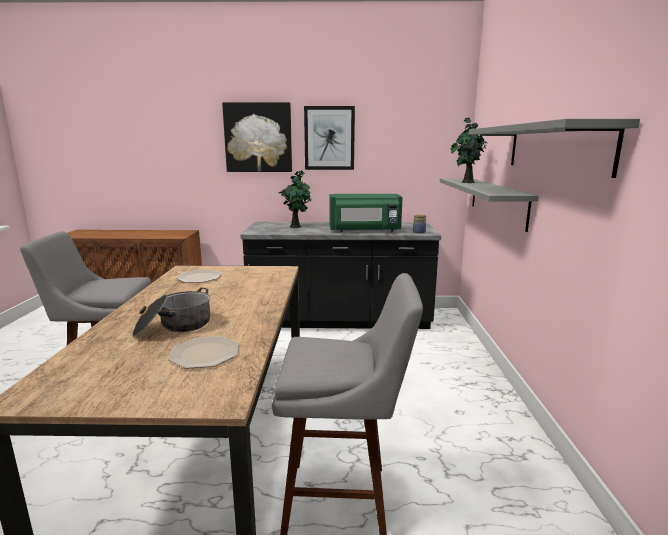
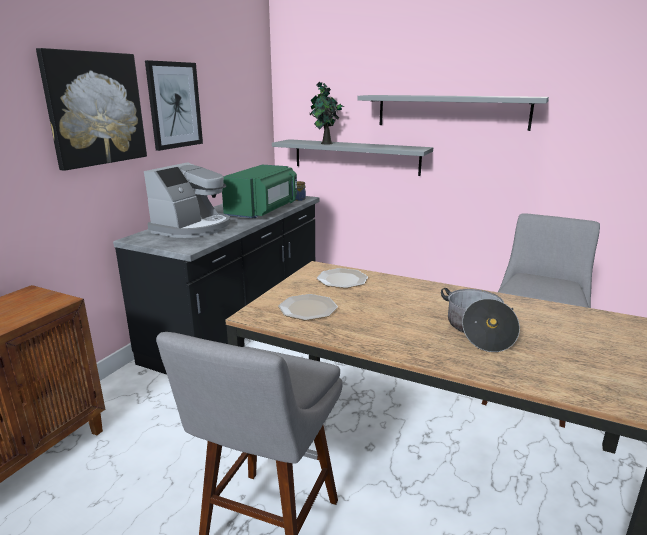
camera: 65 degrees left, 5 degrees up
plate [168,336,239,369] -> plate moved to [317,268,368,288]
potted plant [279,171,312,228] -> coffee machine [144,162,230,238]

